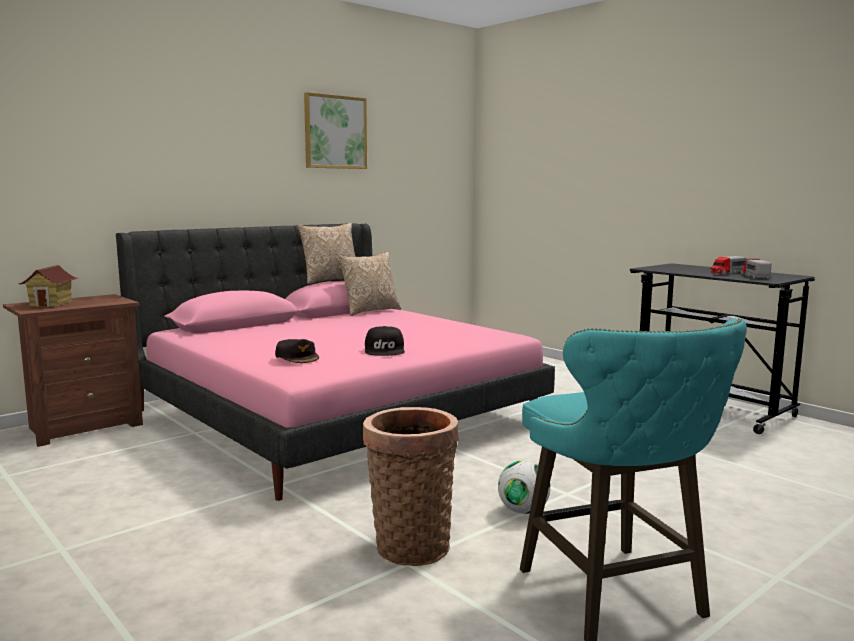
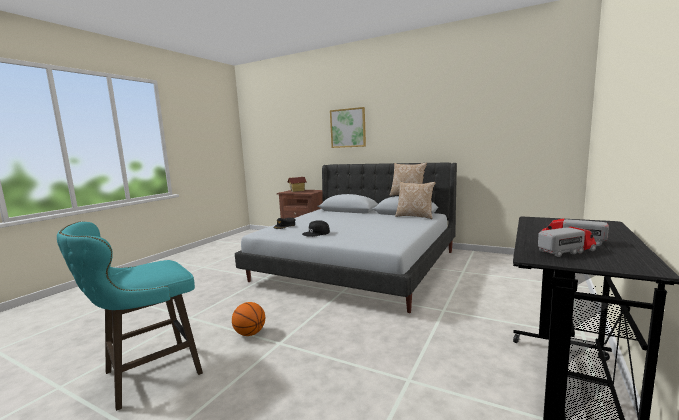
camera: 70 degrees right, 0 degrees up
pink bed [116,223,555,501] -> grey bed [235,163,457,313]
picture [304,92,367,169] -> picture moved to [330,107,366,148]
basket [363,407,459,566] -> none
football [498,460,551,514] -> basketball [232,302,265,336]

